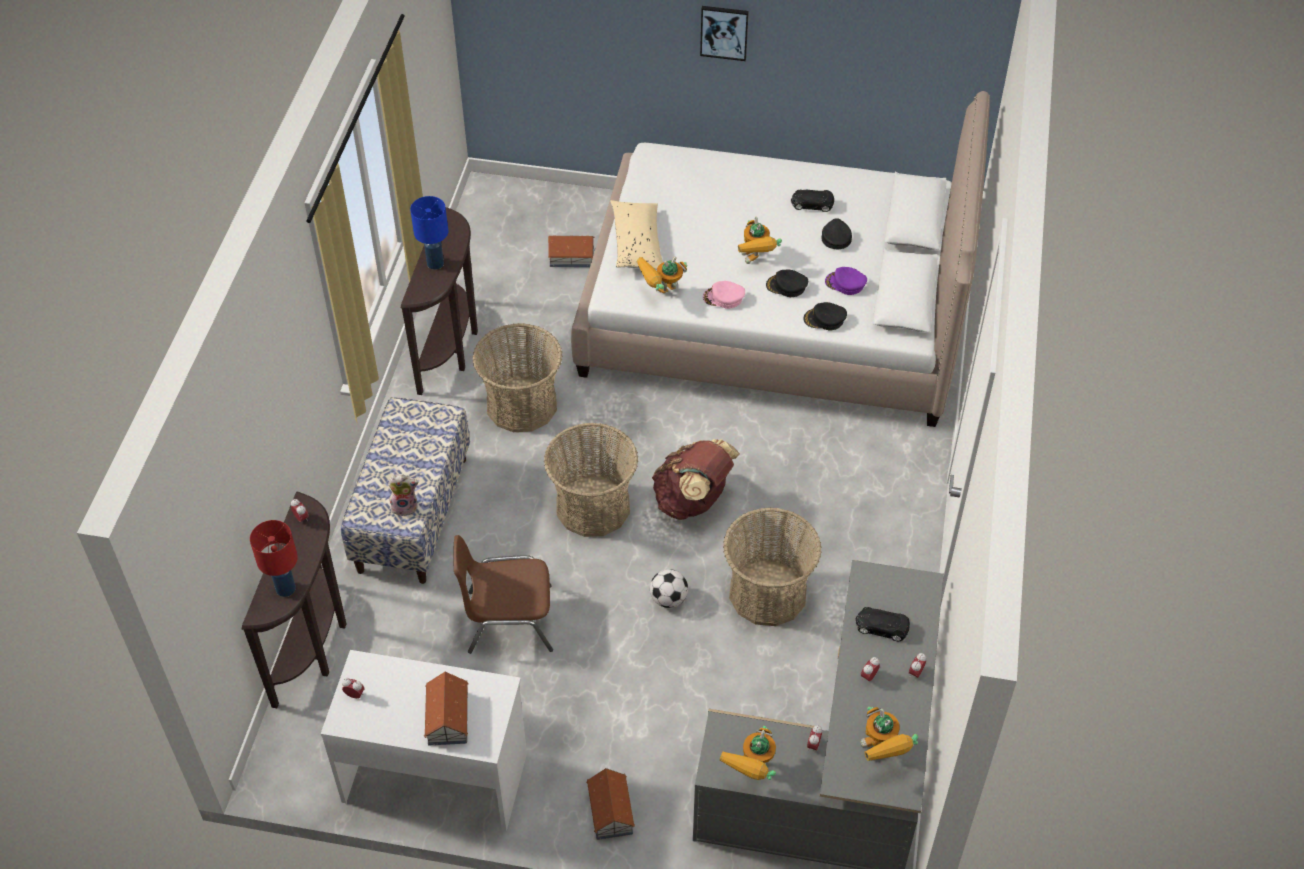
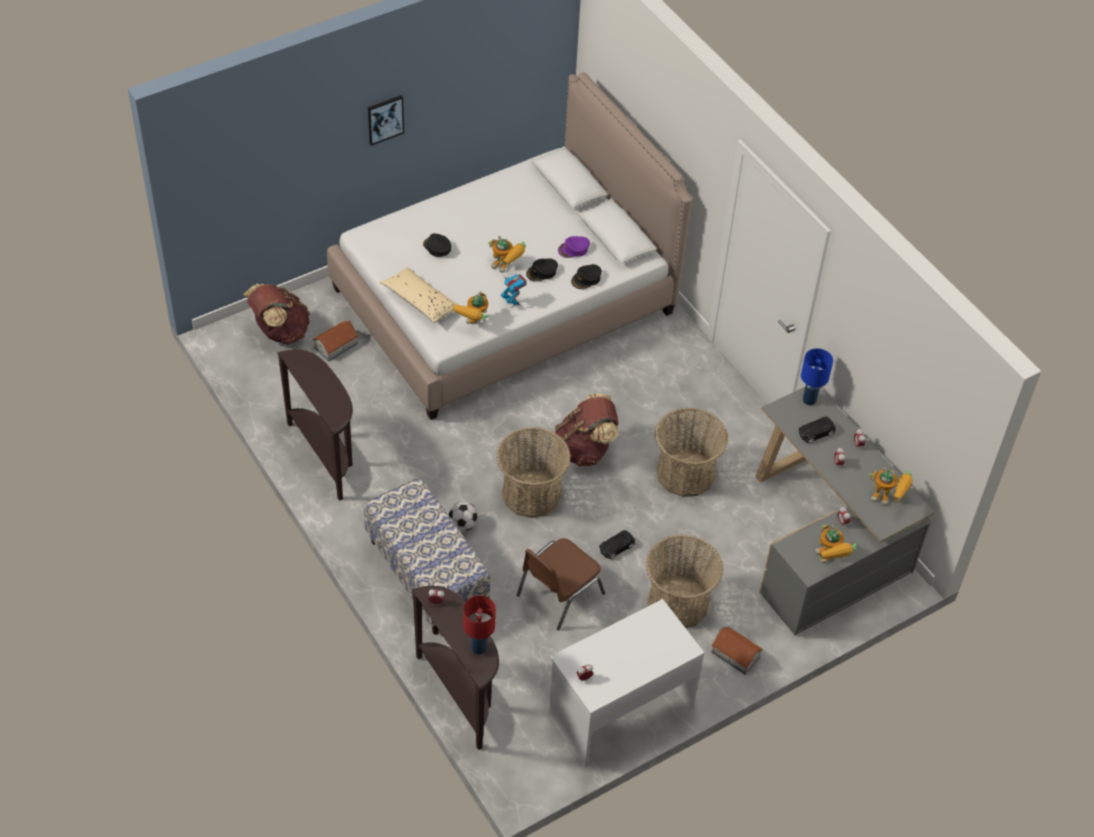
camera: 45 degrees left, 0 degrees up
plush toy [388,474,419,517] -> none
blue table lamp [410,196,448,270] -> blue table lamp moved to [801,348,833,405]
toy house [424,672,469,745] -> none
basket [473,323,563,432] -> basket moved to [646,534,723,628]
football [650,569,688,608] -> football moved to [449,502,478,531]
pink cap [703,281,745,309] -> toy robot [501,274,526,308]
black toy car [791,190,834,212] -> black toy car moved to [599,530,635,559]
black cap [822,218,852,249] -> black cap moved to [423,233,452,257]
none -> brown backpack [244,284,310,344]

